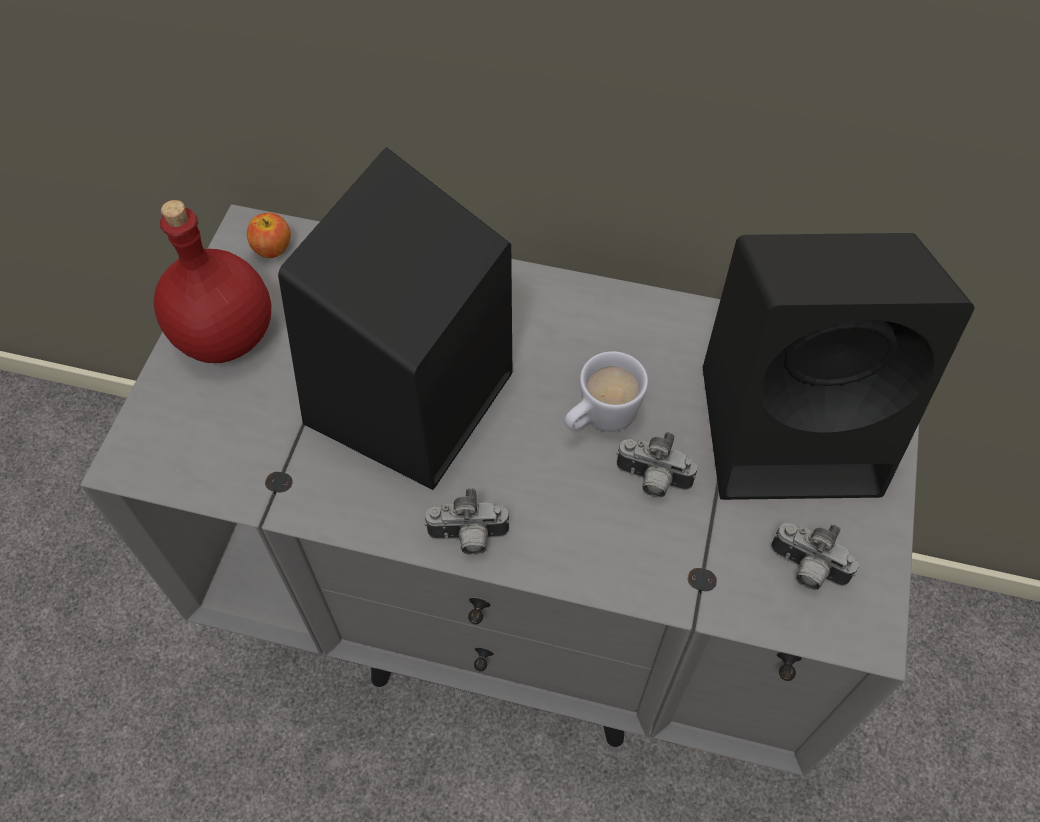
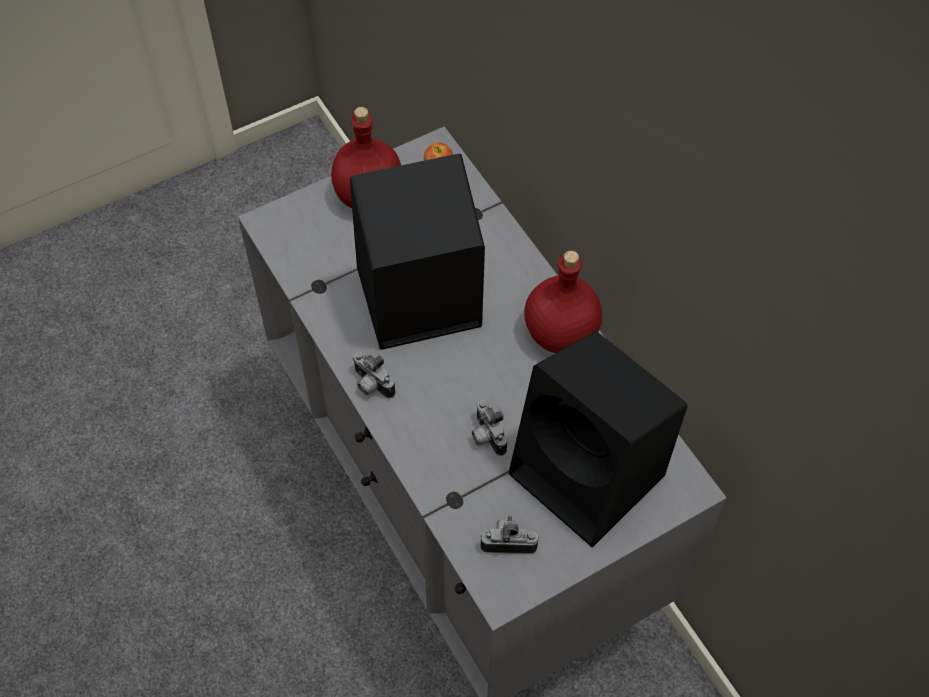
camera: 45 degrees right, 0 degrees up
white mug [564,351,648,432] -> none
camera [771,523,859,590] -> camera turned 105 degrees clockwise [480,516,539,554]
none -> red bottle [524,250,602,353]

